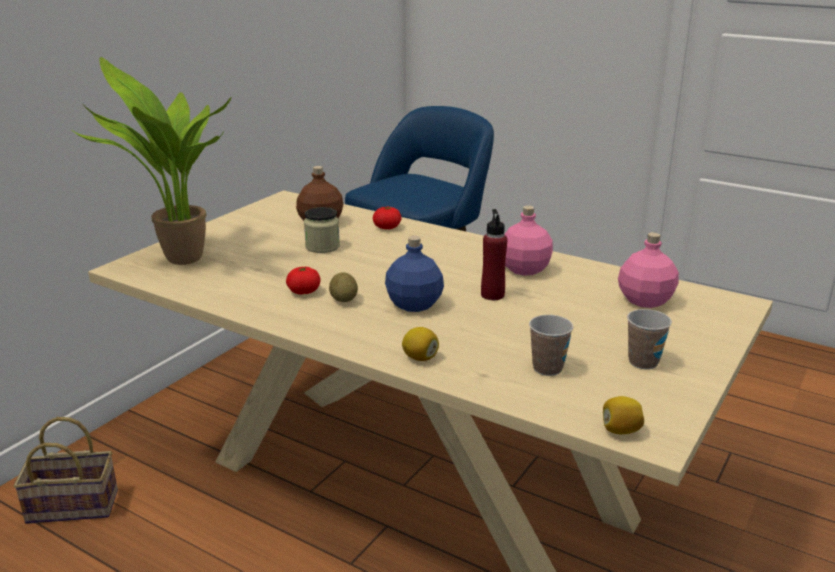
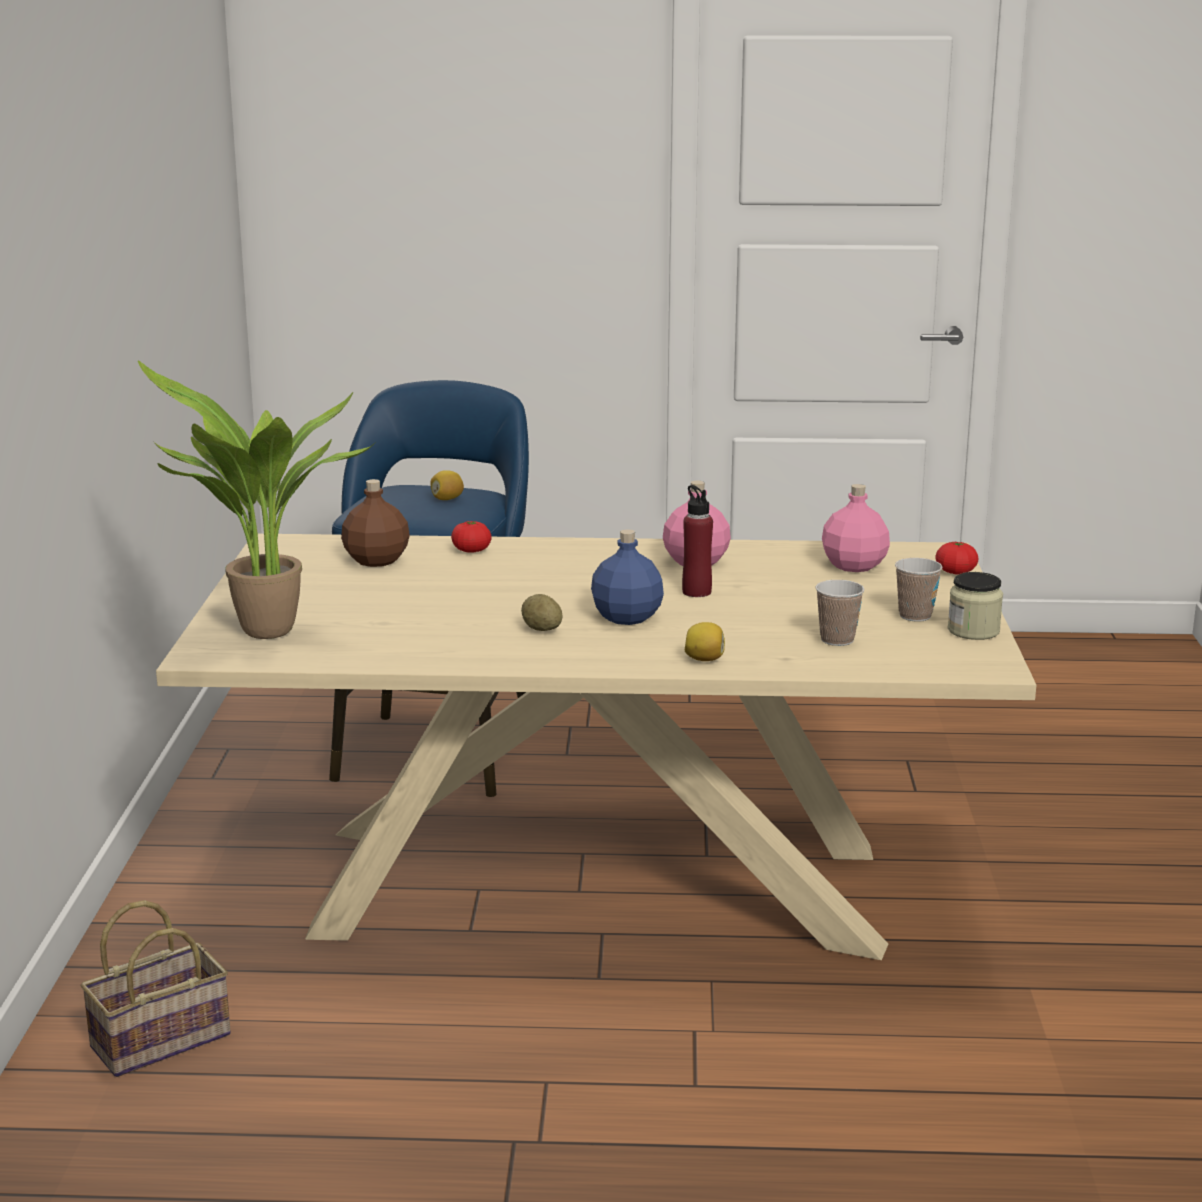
camera: 30 degrees left, 5 degrees down
tomato [286,267,321,295] -> tomato moved to [936,542,978,574]
jar [304,207,340,253] -> jar moved to [948,572,1003,640]
lemon [603,396,644,434] -> lemon moved to [430,470,464,500]

